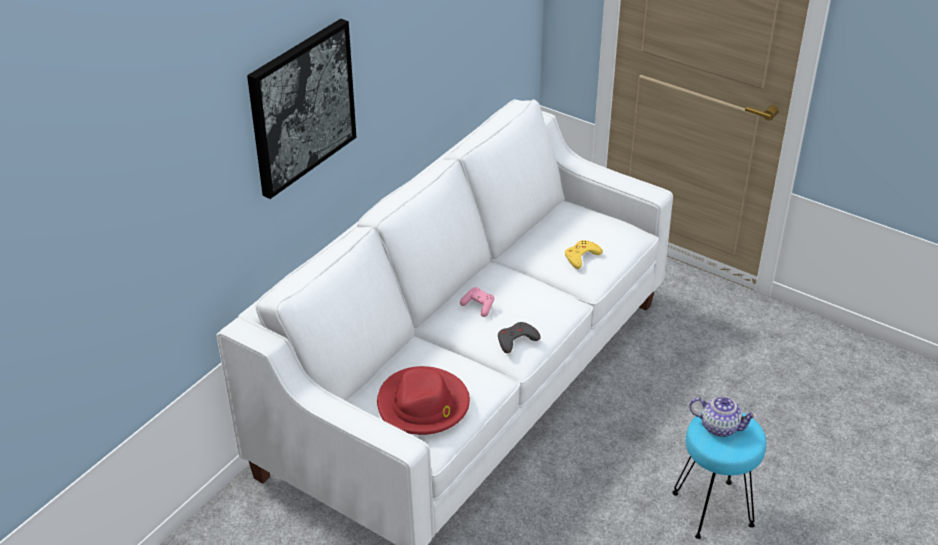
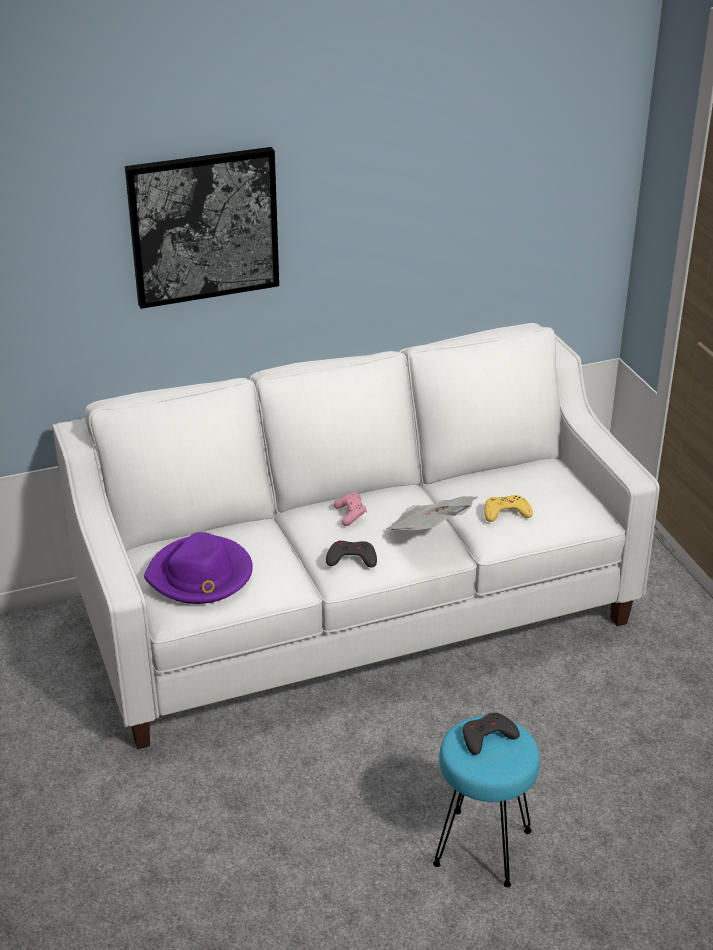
camera: 35 degrees right, 5 degrees down
red hat [377,366,470,435] -> purple hat [144,532,253,604]
teapot [689,396,757,437] -> grey game controller [463,713,520,755]
none -> newspaper [386,496,478,531]

